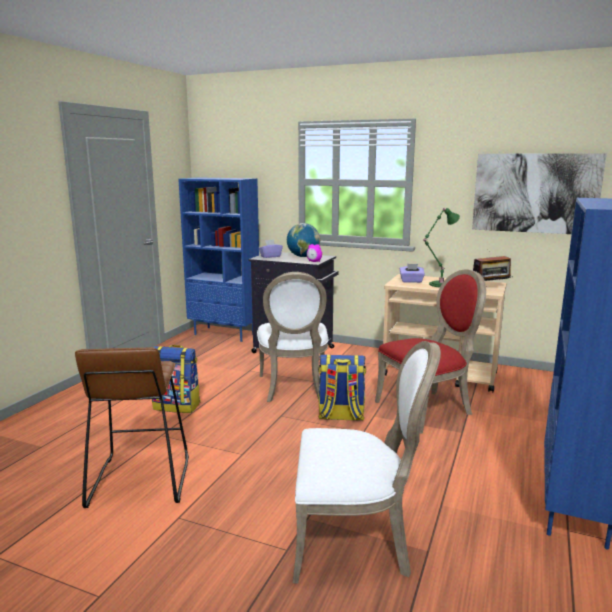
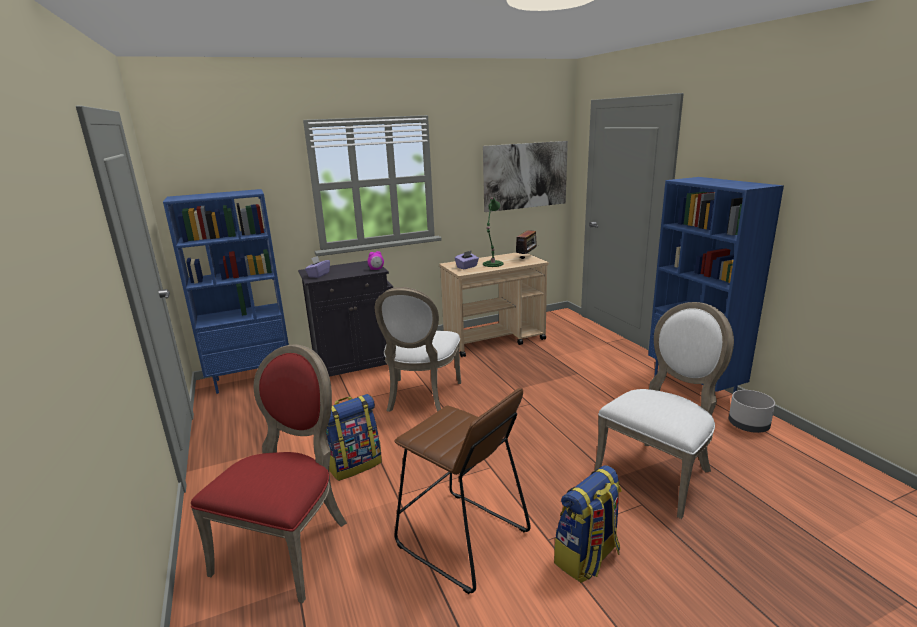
camera: 45 degrees left, 5 degrees up
white chair [257,272,328,402] -> white chair turned 60 degrees clockwise [375,287,461,412]
globe [287,223,320,257] -> none
backpack [318,355,366,421] -> backpack moved to [554,465,622,583]
red chair [375,269,486,434] -> red chair moved to [191,345,347,603]
none -> grey planter [729,390,775,433]

